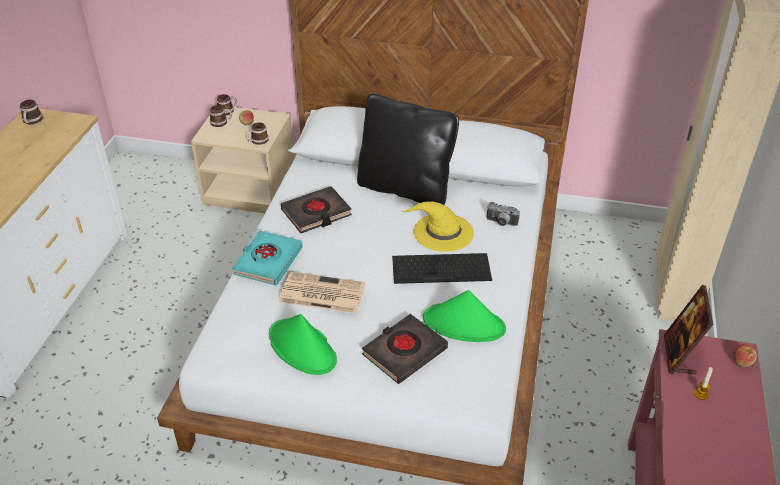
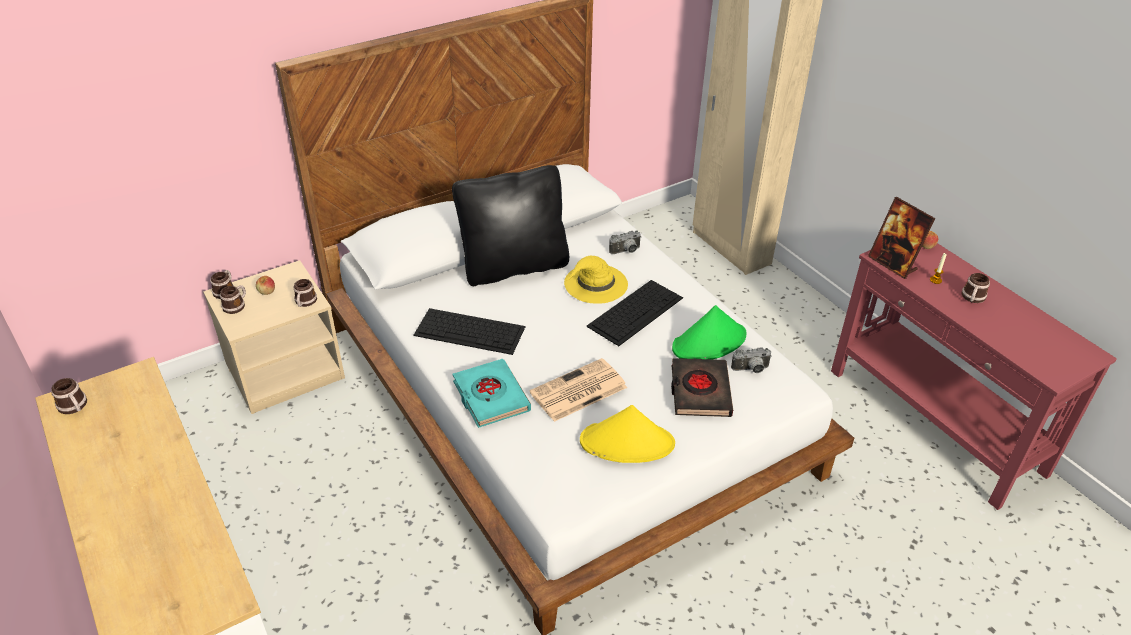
camera: 45 degrees left, 0 degrees up
green hat [269,314,337,375] -> yellow hat [580,405,675,463]
black book [281,186,352,233] -> keyboard [413,308,526,355]
none -> camera [731,347,772,373]
none -> mug [961,273,990,303]

